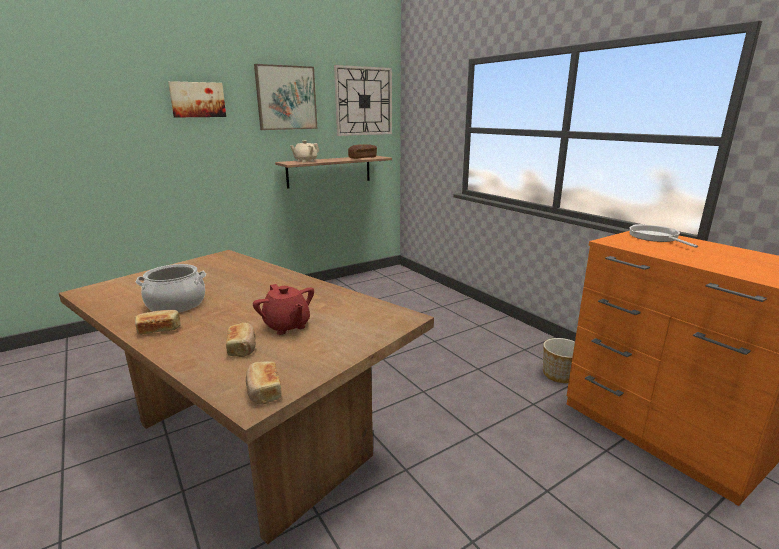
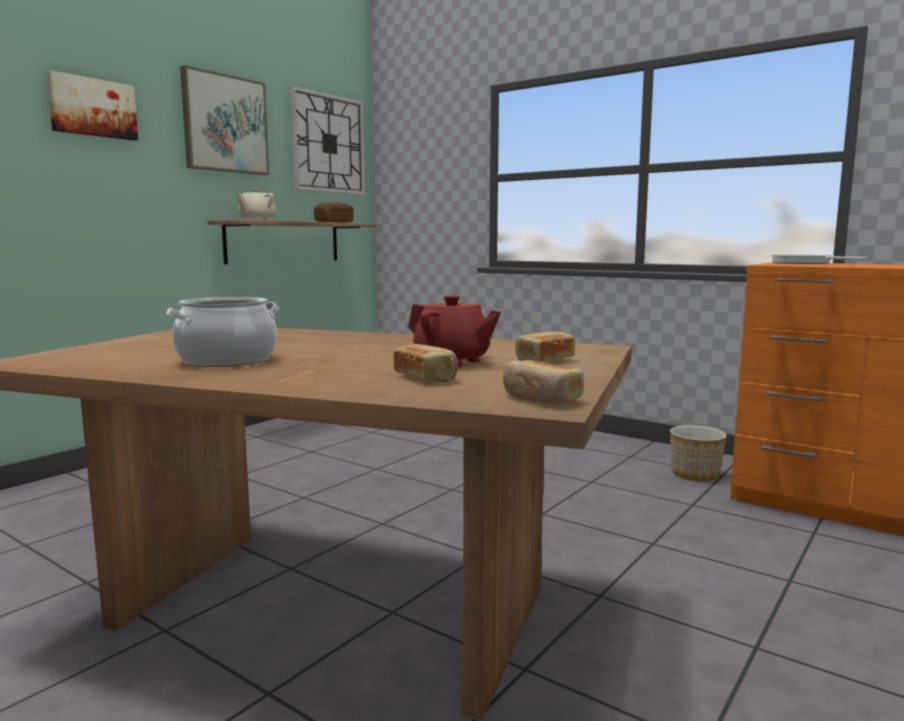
camera: 20 degrees left, 10 degrees down
bread [135,310,181,335] -> bread moved to [515,332,575,362]

